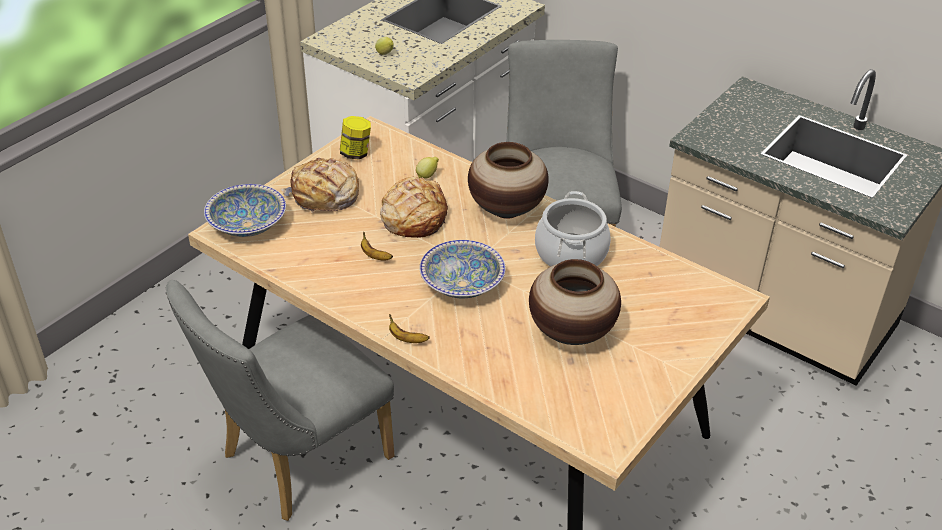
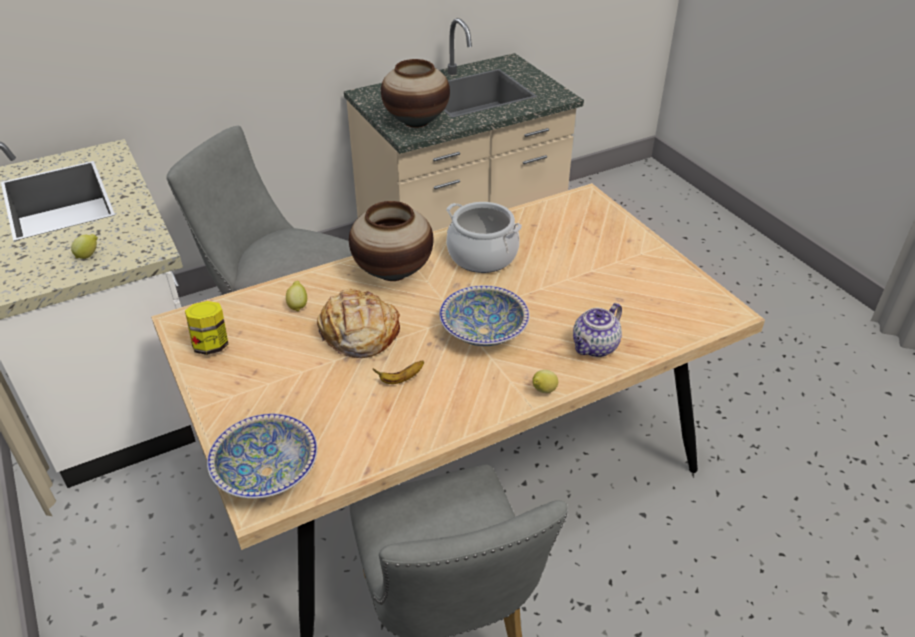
camera: 65 degrees left, 0 degrees up
bread [281,158,359,213] -> none
banana [389,314,430,343] -> lemon [532,370,558,393]
vase [529,259,621,345] -> vase moved to [381,59,450,128]
none -> teapot [573,303,622,357]

